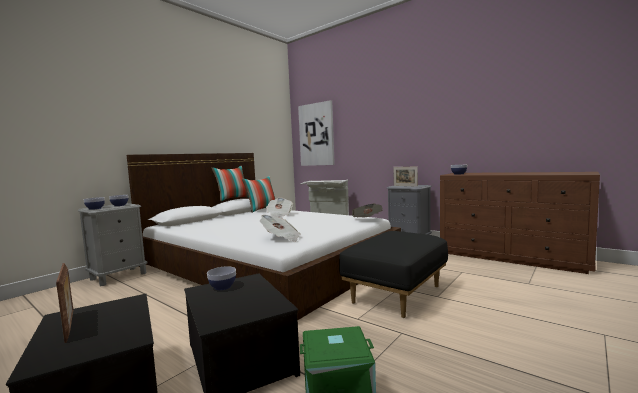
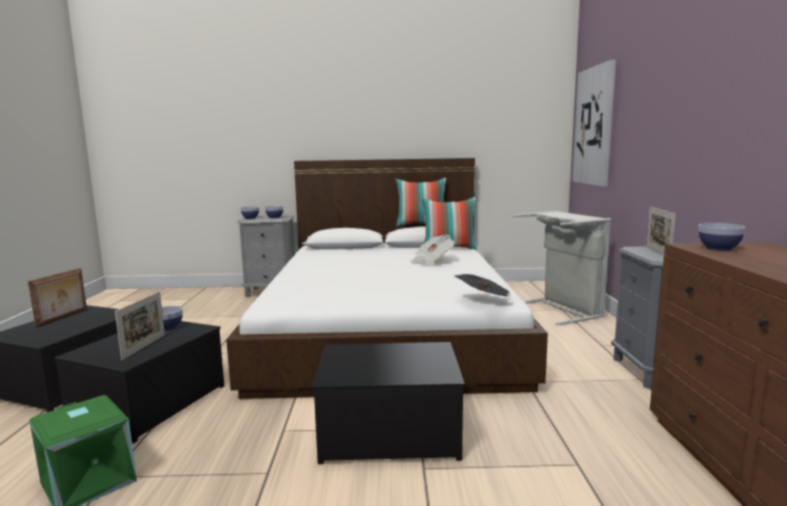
camera: 50 degrees right, 5 degrees up
newspaper [259,215,301,241] -> none
black ottoman [339,231,448,318] -> storage box [312,342,465,464]
none -> picture frame [115,291,165,360]

